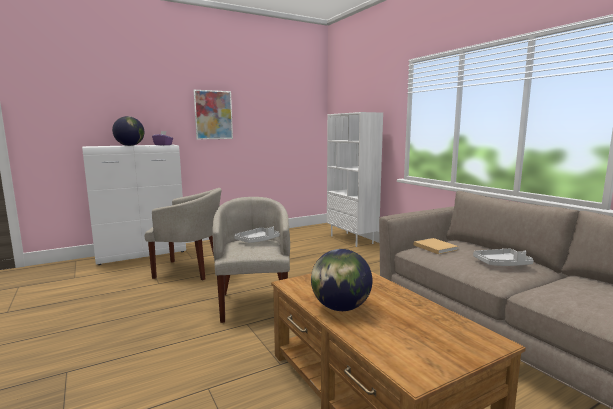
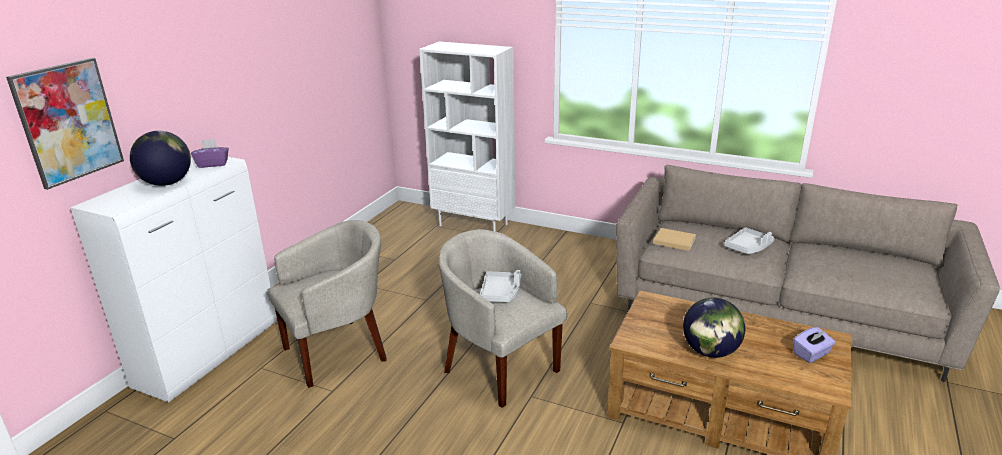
camera: 35 degrees left, 15 degrees up
picture [194,90,233,139] -> picture moved to [6,58,124,190]
none -> purple tissue box [793,327,836,363]

